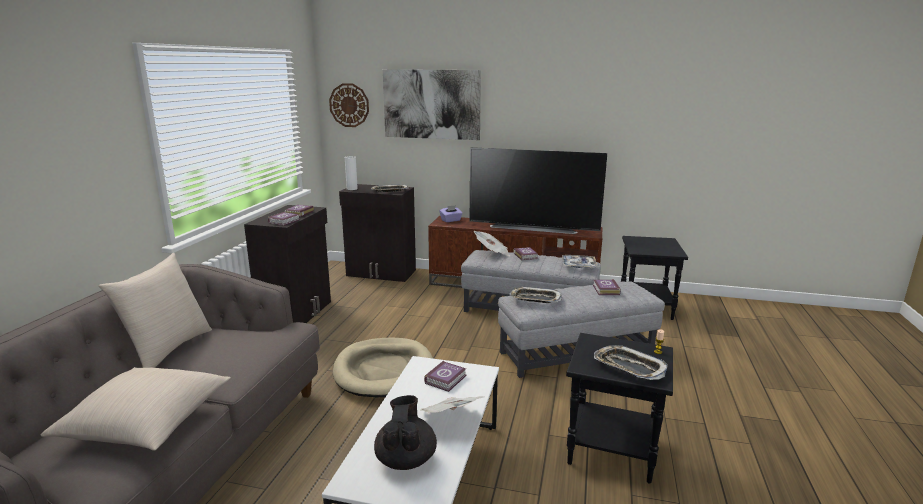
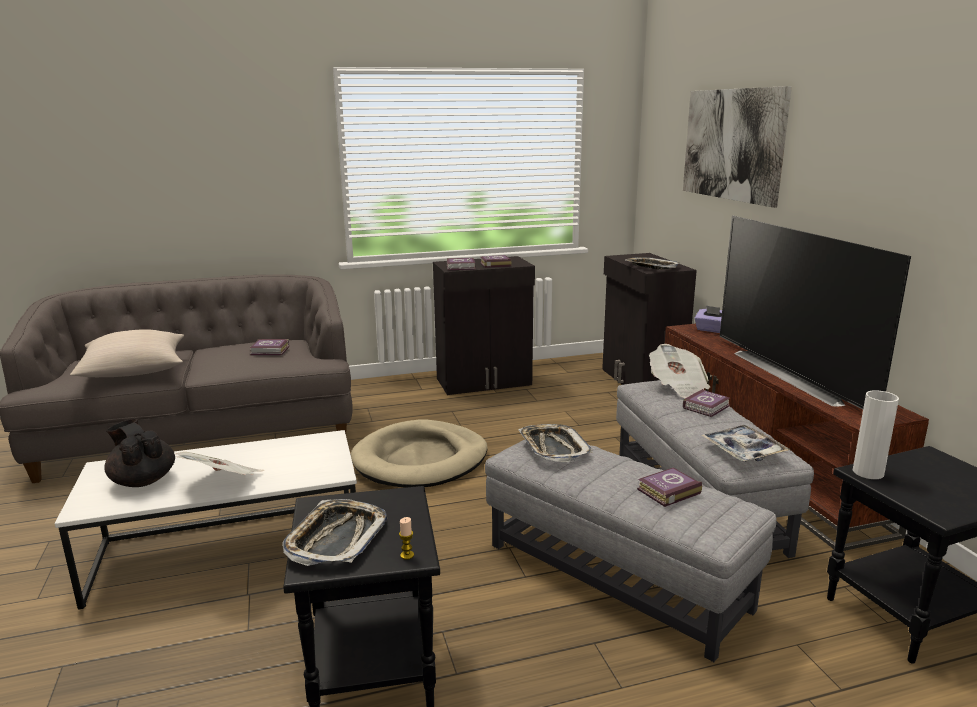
camera: 60 degrees right, 0 degrees up
beige pillow [98,253,212,368] -> none
wall clock [329,83,369,127] -> none
white vase [345,156,358,190] -> white vase moved to [853,390,899,479]
black teapot [374,395,437,470] -> black teapot turned 105 degrees counterclockwise [104,419,175,487]
book [424,360,467,392] -> book moved to [250,339,289,355]

